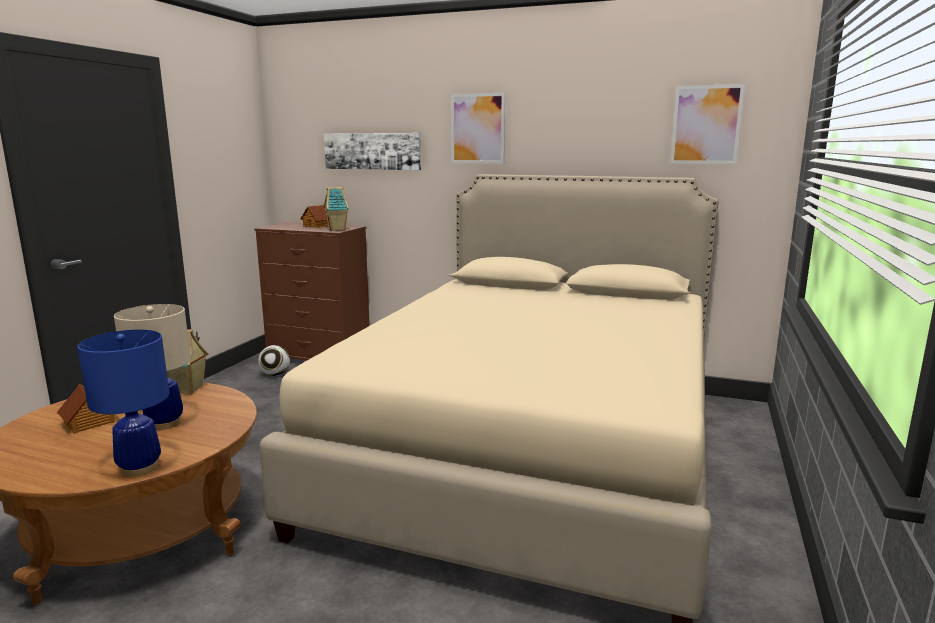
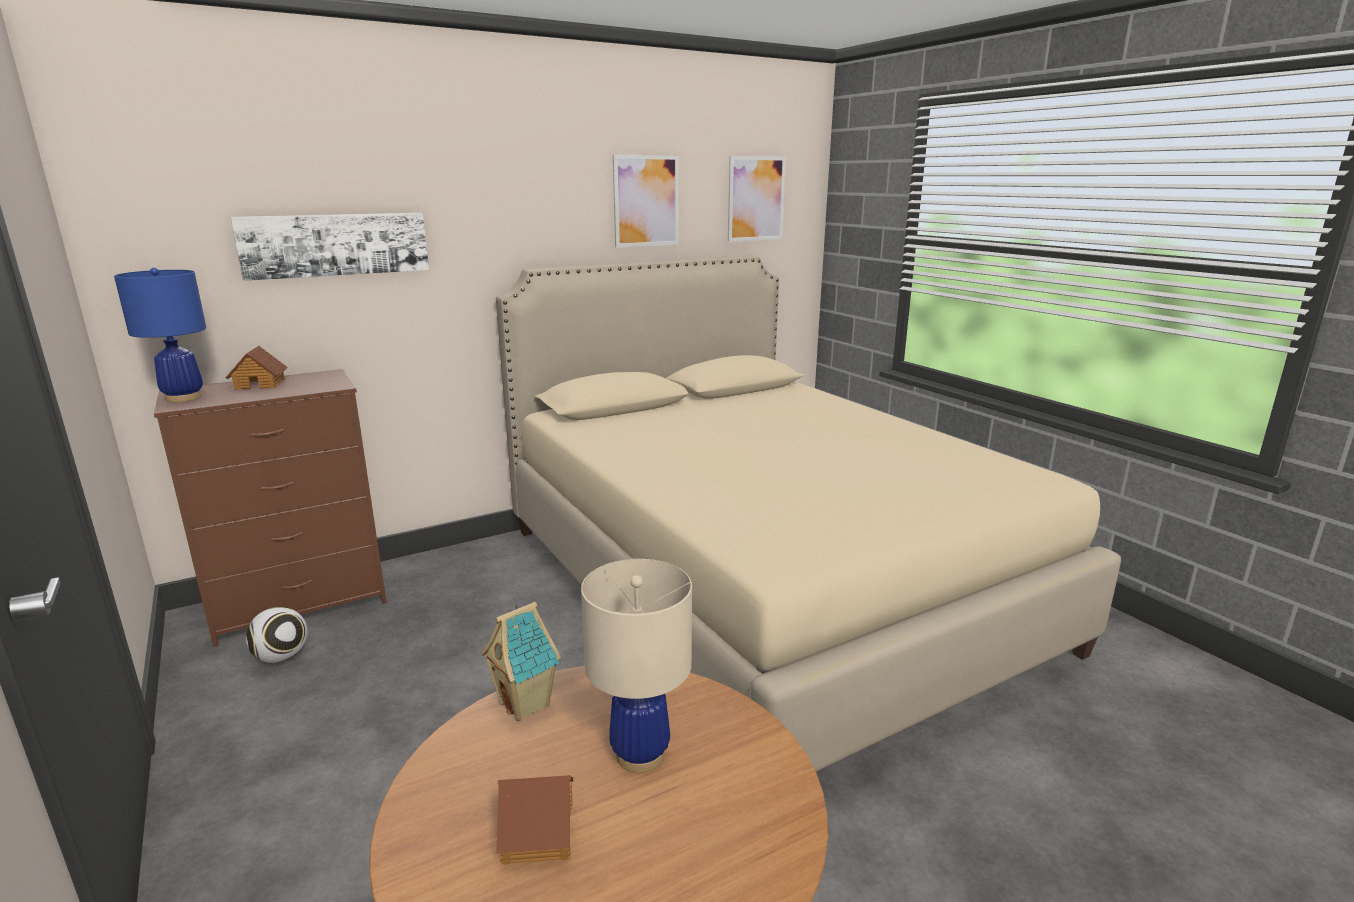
camera: 50 degrees left, 5 degrees up
blue table lamp [77,330,169,477] -> blue table lamp moved to [114,268,206,402]
toy house [324,187,349,231] -> none
picture [451,93,505,164] -> picture moved to [613,155,679,248]

